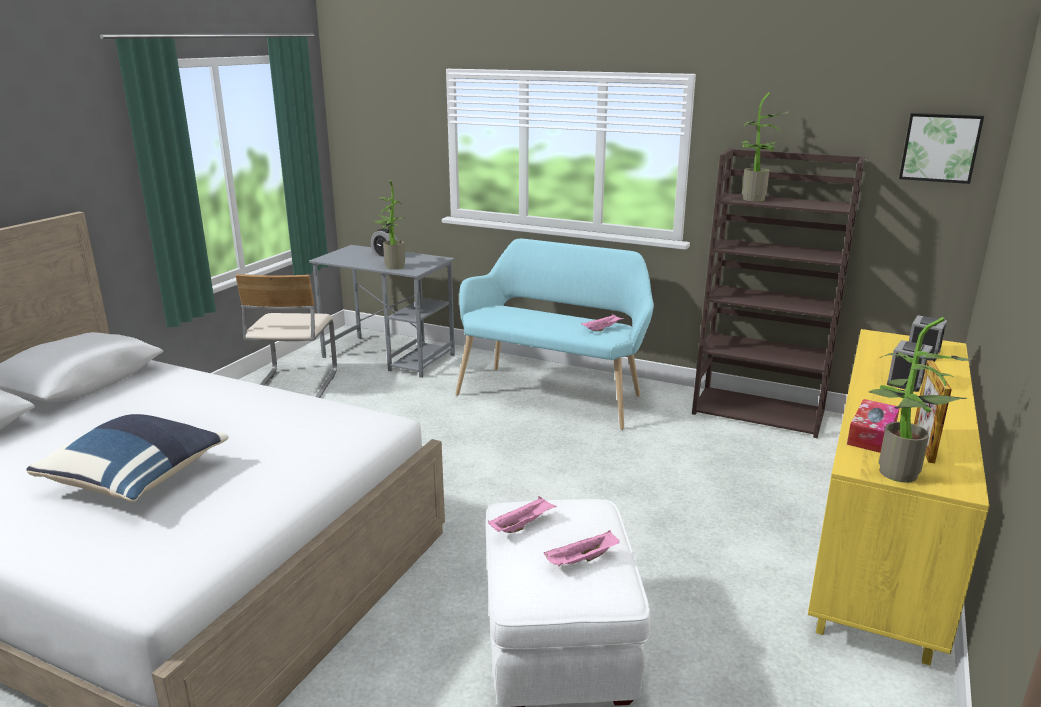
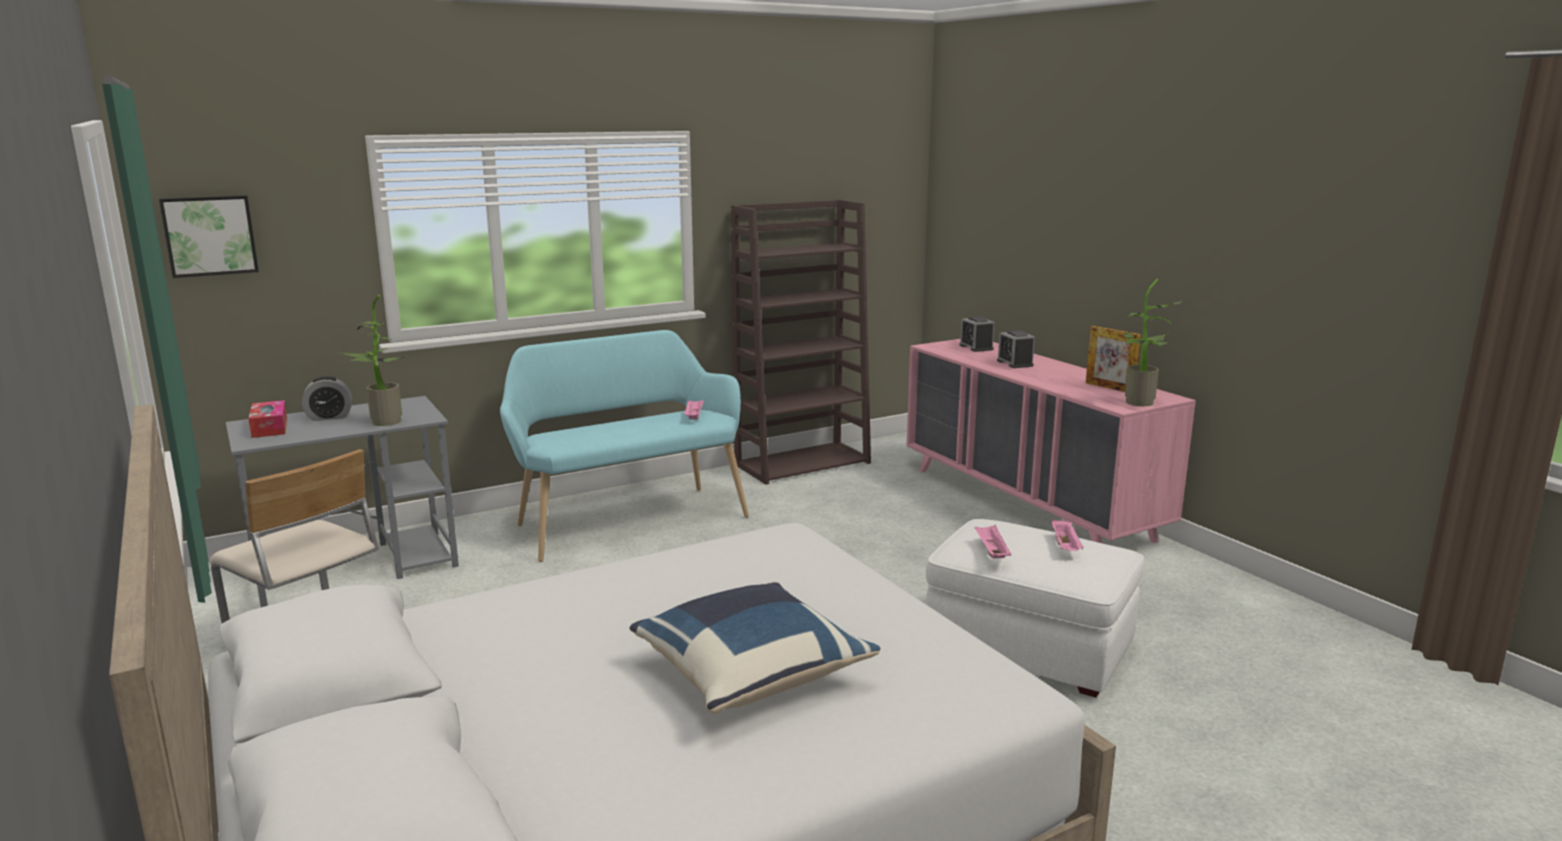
camera: 55 degrees left, 5 degrees down
potted plant [741,92,790,201] -> none
yellow dresser [808,329,989,665] -> pink dresser [907,339,1196,543]
tissue box [847,399,900,453] -> tissue box moved to [248,400,287,438]
picture [899,113,984,184] -> picture moved to [159,195,259,278]

